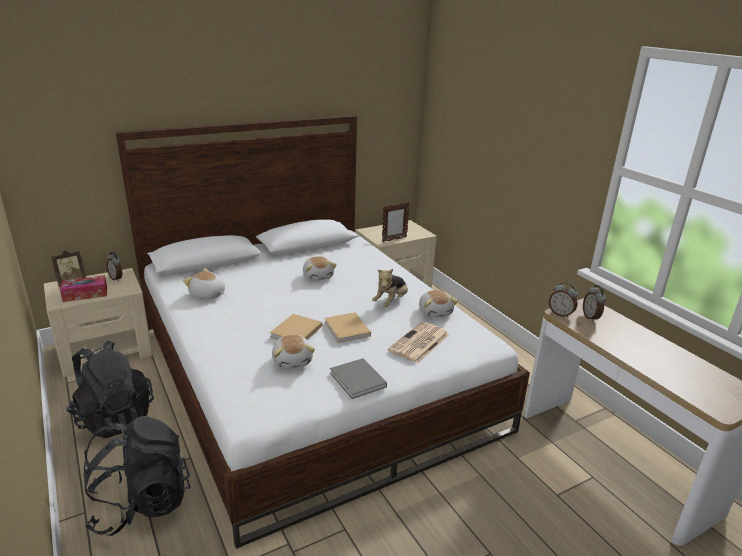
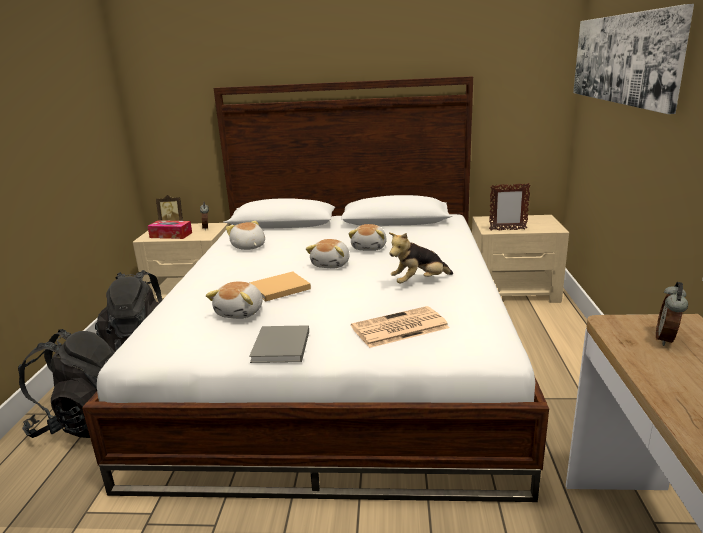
camera: 35 degrees right, 5 degrees down
beige book [324,312,371,343] -> none
plush toy [419,290,458,318] -> plush toy moved to [306,239,350,268]
alarm clock [549,282,578,318] -> none
none -> picture [573,4,694,114]

